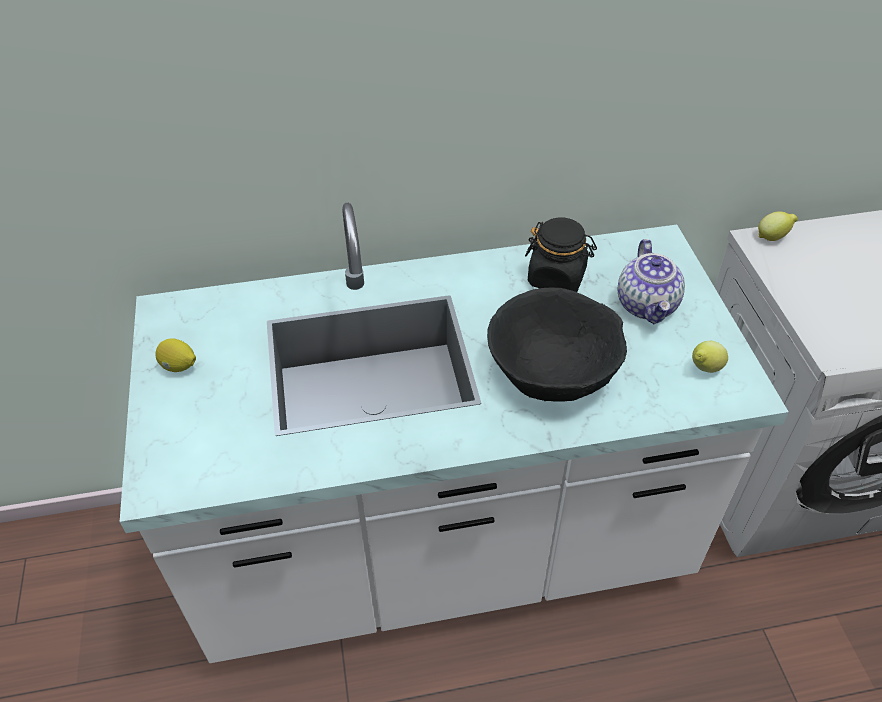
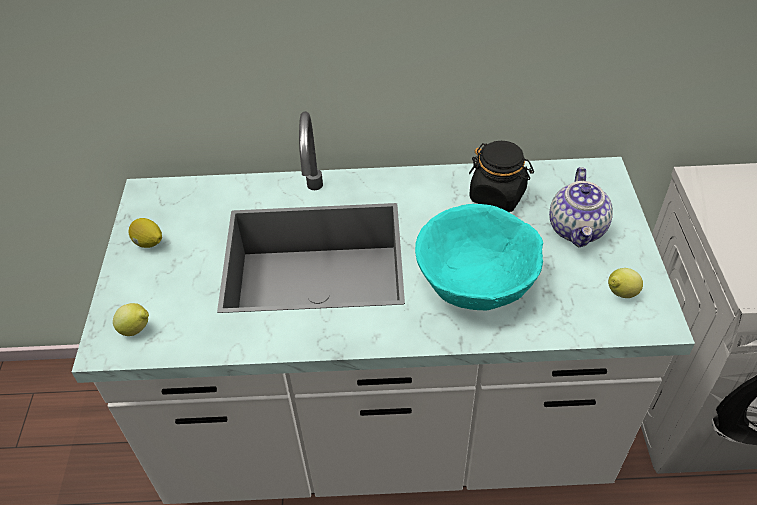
camera: 10 degrees right, 0 degrees up
black bowl [487,288,627,402] -> turquoise bowl [415,204,543,311]
lemon [758,211,798,241] -> lemon moved to [113,303,149,336]

